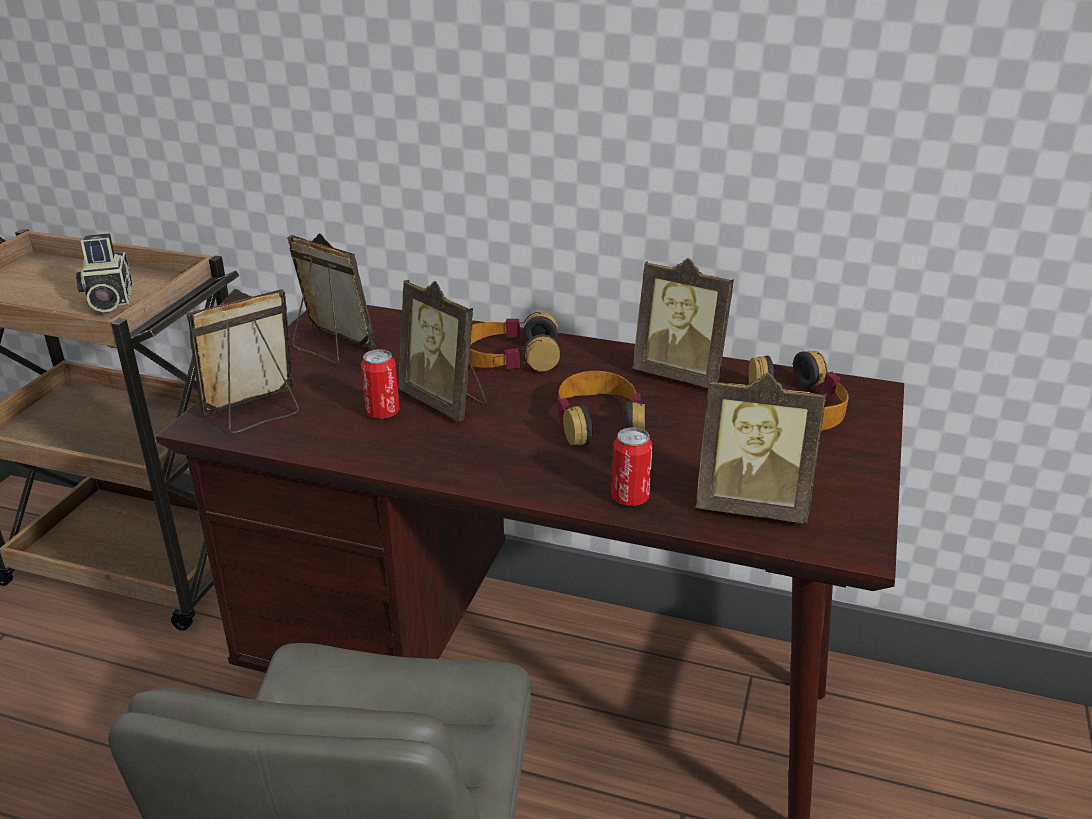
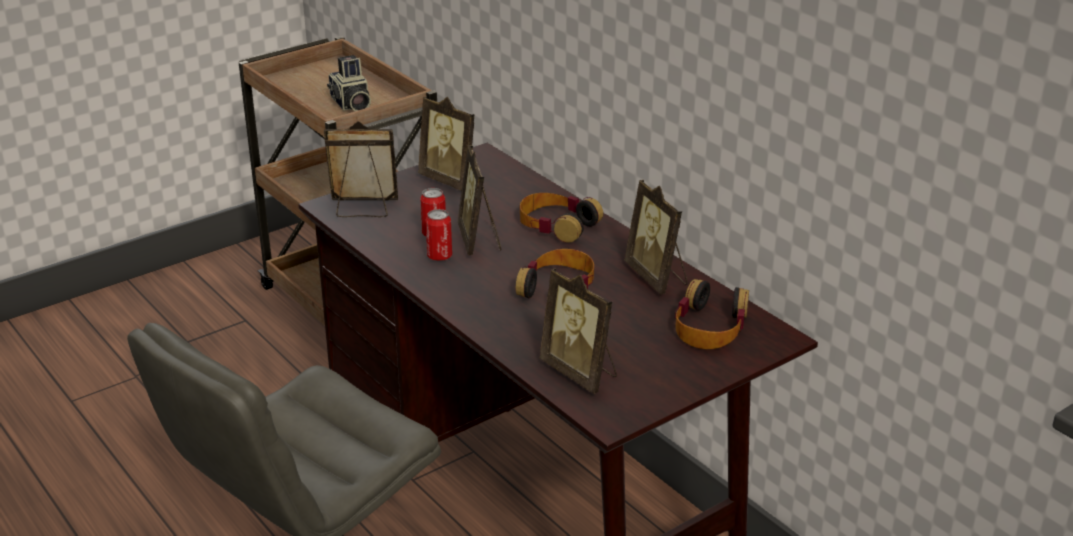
camera: 35 degrees right, 0 degrees up
camera [76,233,132,313] -> camera turned 45 degrees counterclockwise [327,55,371,111]
picture frame [287,233,376,364] -> picture frame turned 150 degrees clockwise [418,97,475,191]
can [611,427,652,506] -> can moved to [426,209,452,261]

